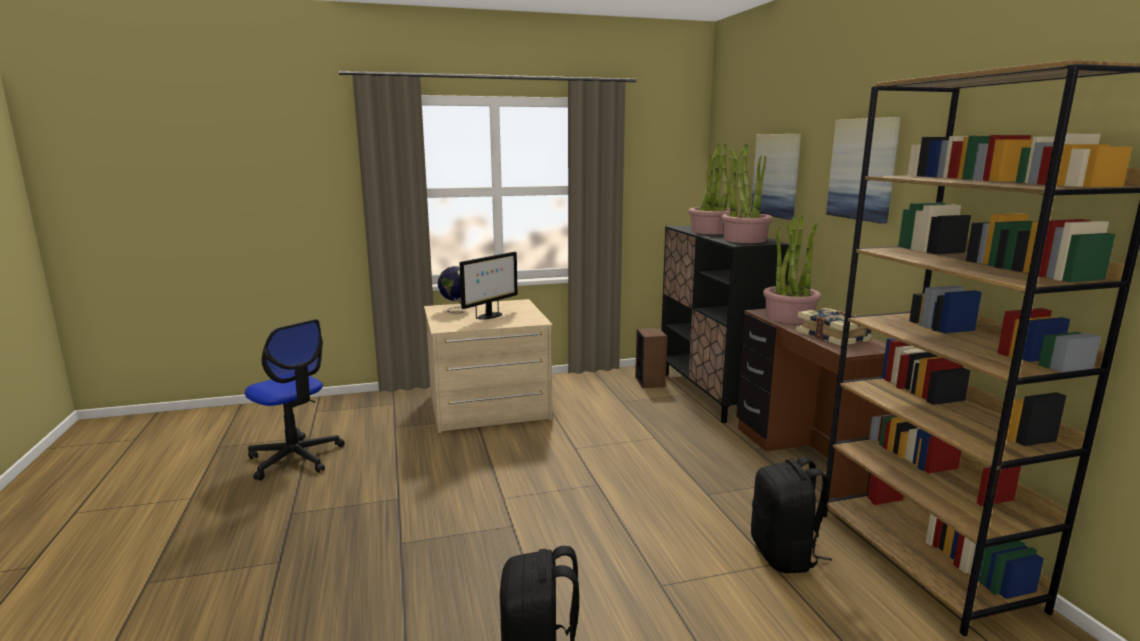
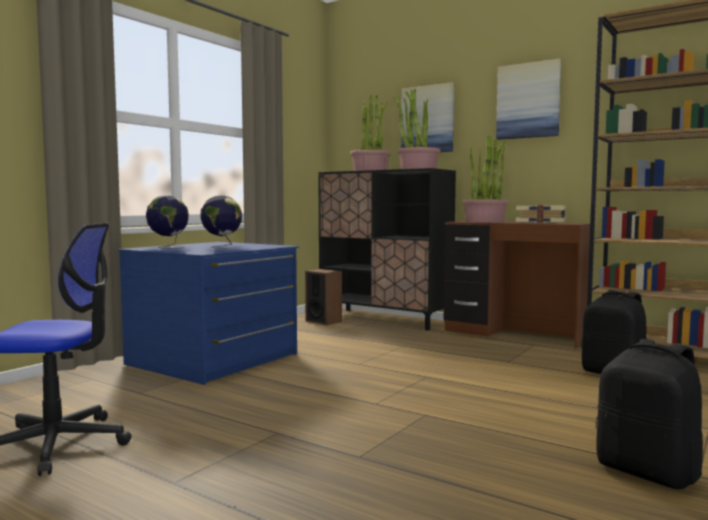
camera: 40 degrees left, 10 degrees down
beige dresser [424,299,553,433] -> blue dresser [118,242,299,385]
monitor [459,252,518,320] -> globe [200,195,242,249]

